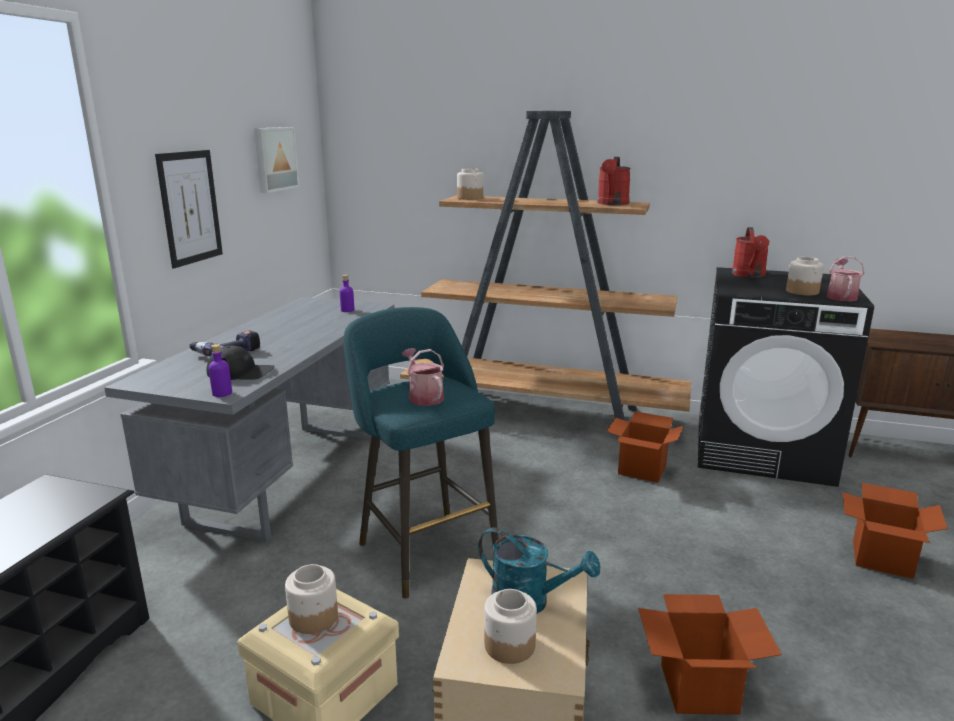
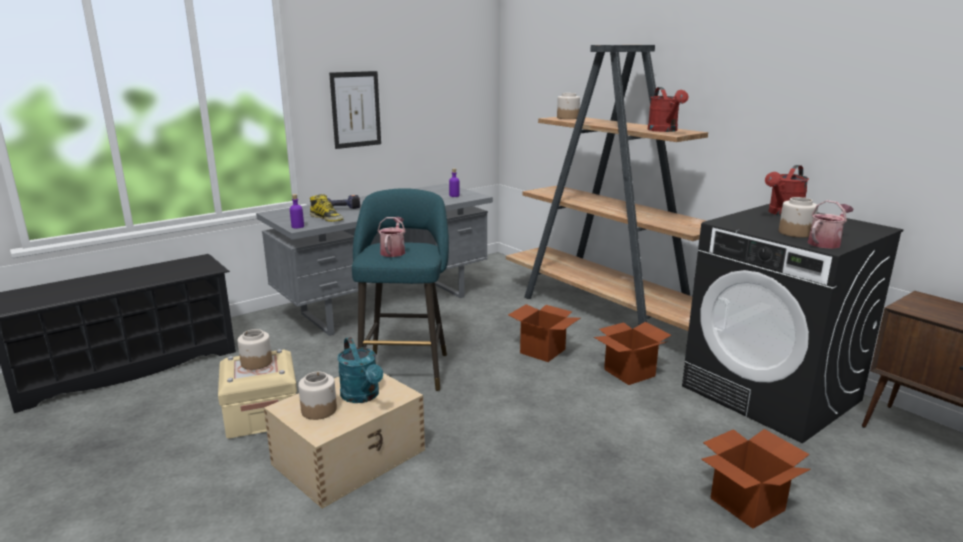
camera: 35 degrees right, 0 degrees up
black cap [206,346,275,380] -> boot [310,194,343,222]
picture [254,127,300,193] -> none
red watering can [597,157,631,205] -> red watering can turned 60 degrees counterclockwise [647,87,688,132]
cardboard box [638,594,782,715] -> cardboard box moved to [508,304,580,362]

